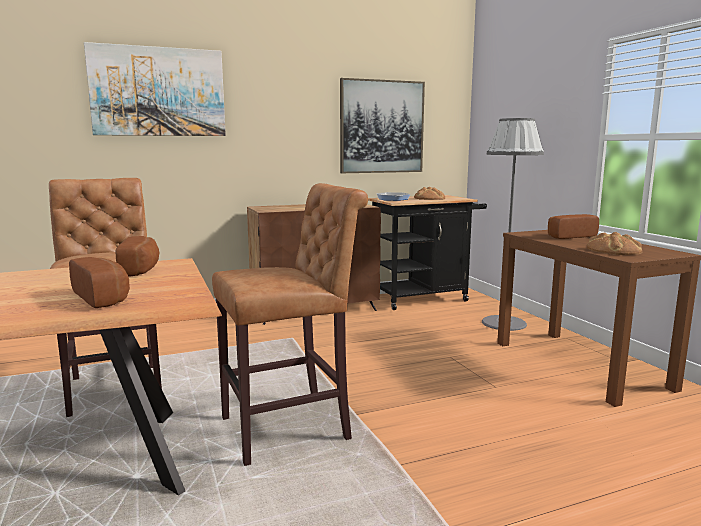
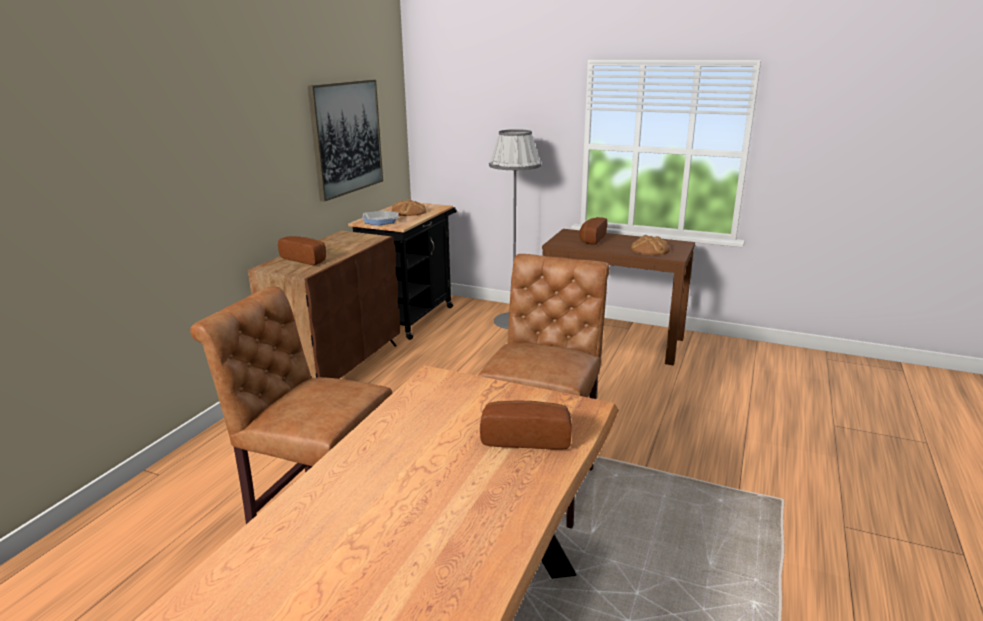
camera: 45 degrees left, 10 degrees up
picture [84,42,226,136] -> none
bread [116,236,160,276] -> bread moved to [278,236,326,265]

